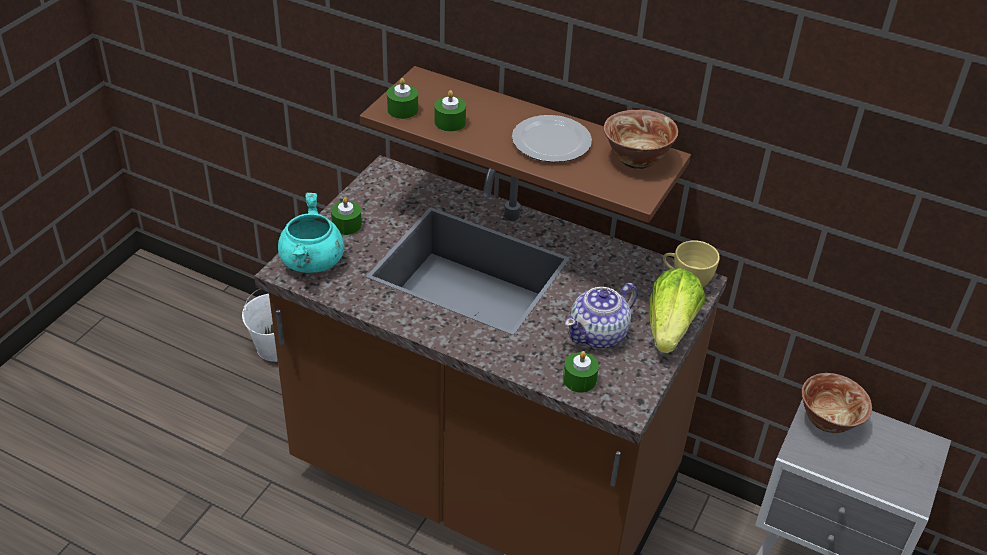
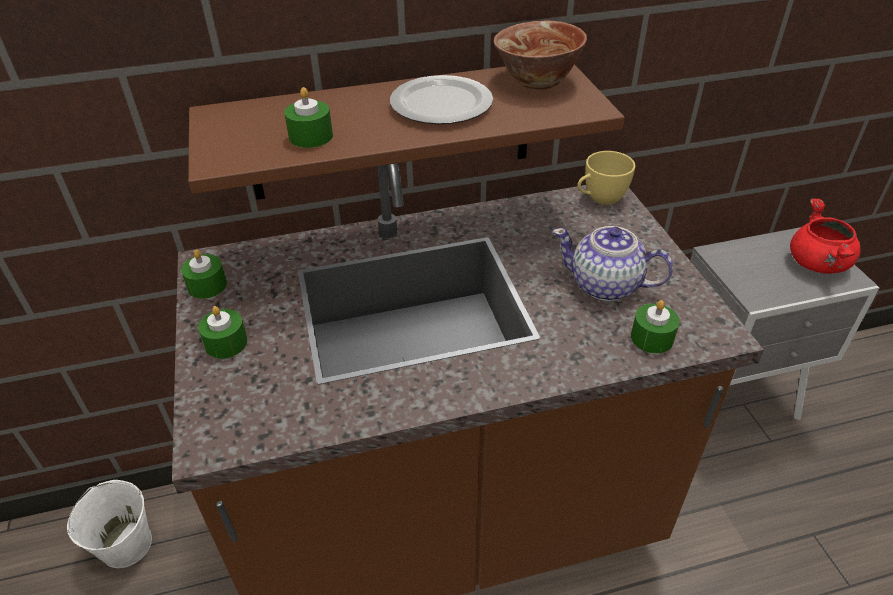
camera: 40 degrees left, 0 degrees up
turquoise cooking pot [278,193,344,273] -> none
green candle [387,78,418,119] -> green candle moved to [181,249,227,299]
teapot [565,283,637,349] -> teapot turned 105 degrees clockwise [553,226,673,301]
lettuce [650,268,705,353] -> none
bowl [801,373,872,433] -> none
none -> red cooking pot [790,199,861,274]

